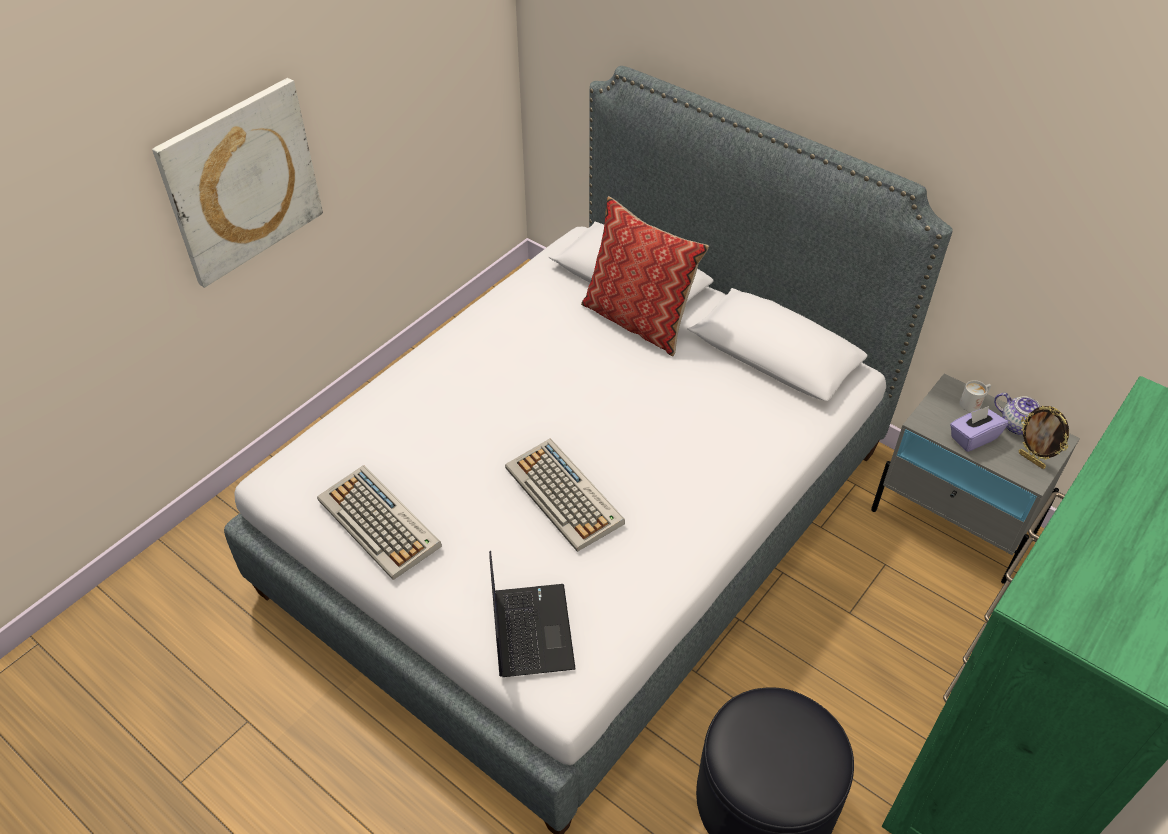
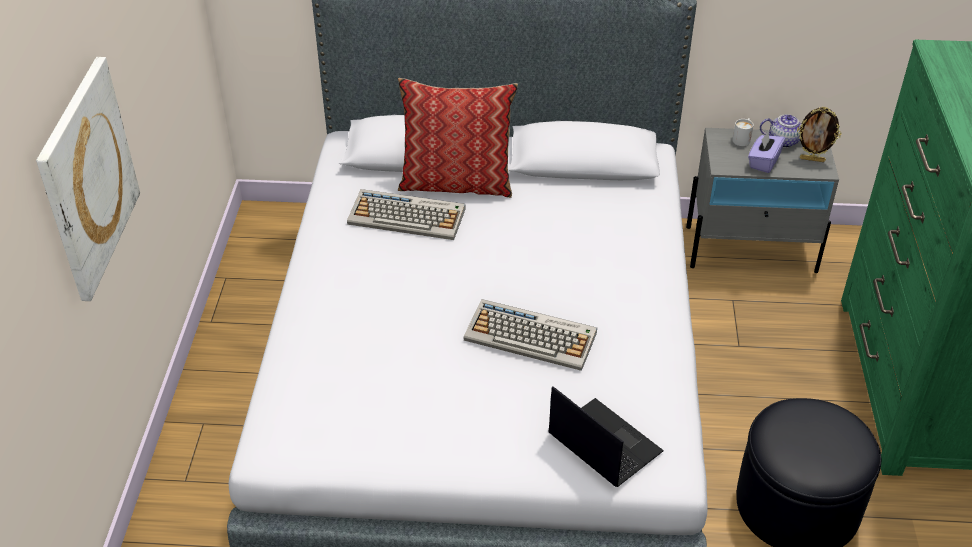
camera: 35 degrees left, 5 degrees down
keyboard [317,466,442,580] -> keyboard moved to [347,189,466,240]

